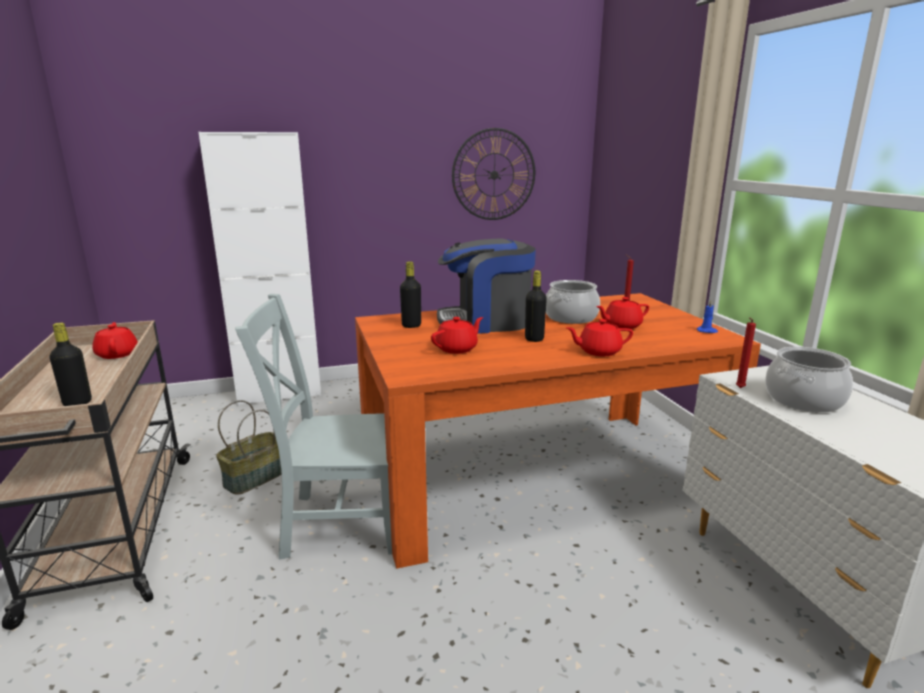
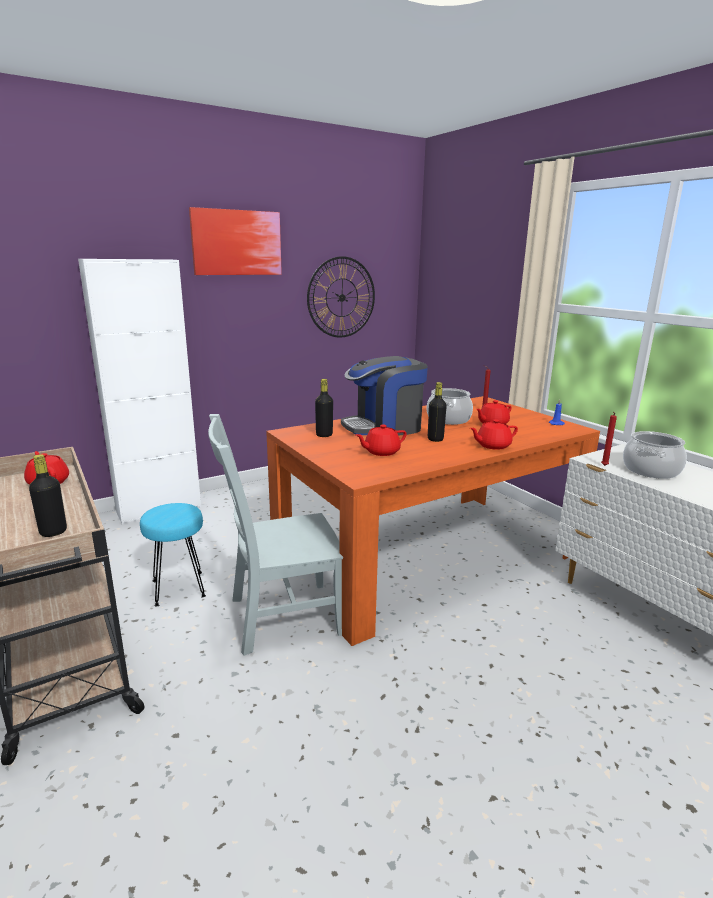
camera: 15 degrees left, 0 degrees up
basket [216,400,281,495] -> turquoise stool [140,503,206,606]
red teapot [431,317,483,354] -> red teapot turned 150 degrees counterclockwise [356,425,407,456]
none -> picture [189,207,282,275]

